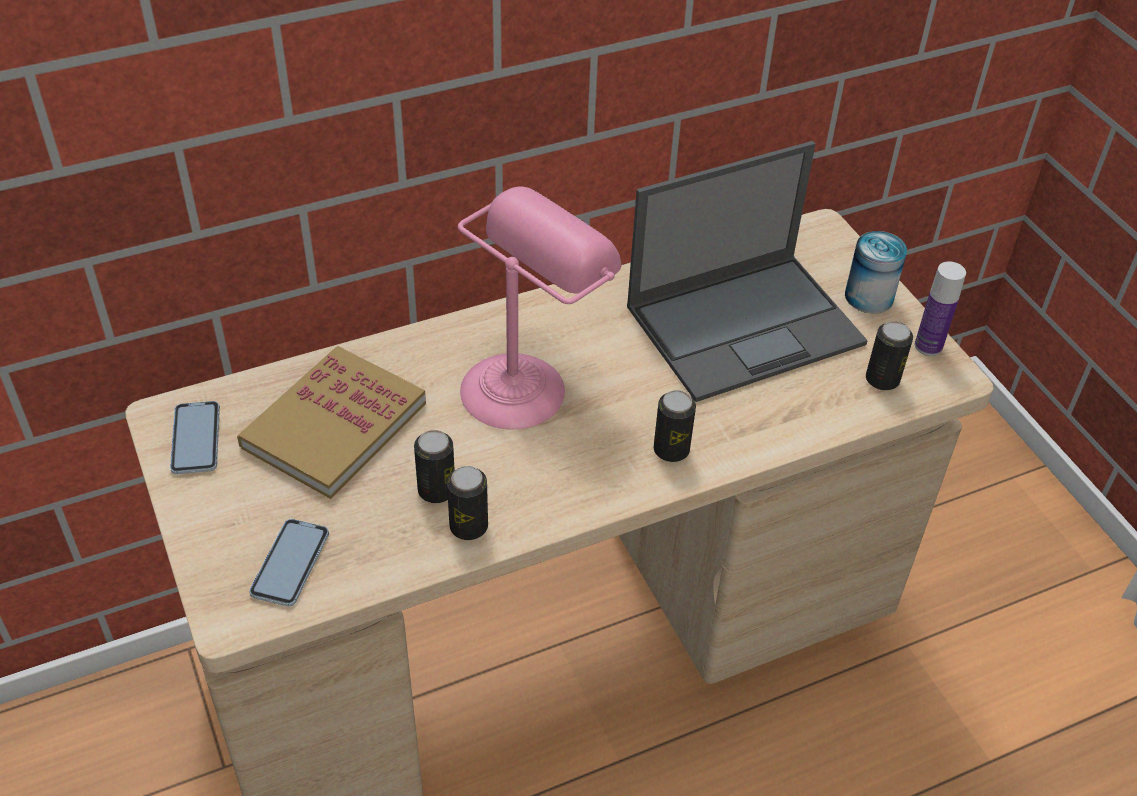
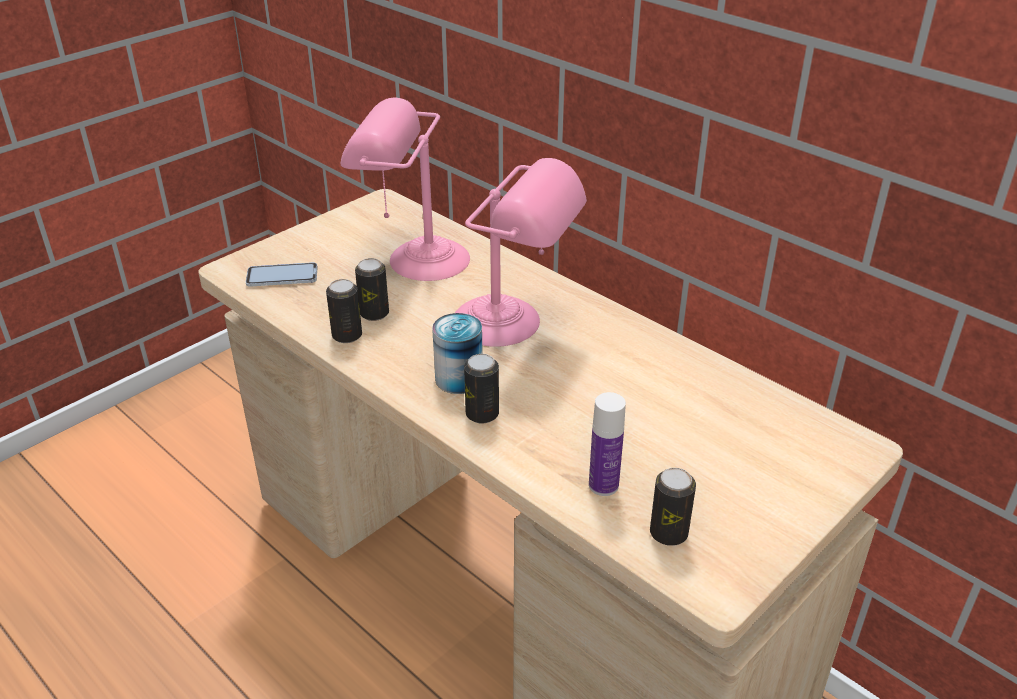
camera: 70 degrees right, 10 degrees down
phone [170,401,220,474] -> none
book [237,346,426,499] -> pink table lamp [340,98,470,281]
laptop [627,141,868,402] -> none
can [845,231,907,313] -> can moved to [432,313,483,394]
bottle [915,262,966,356] -> bottle moved to [589,392,626,496]

